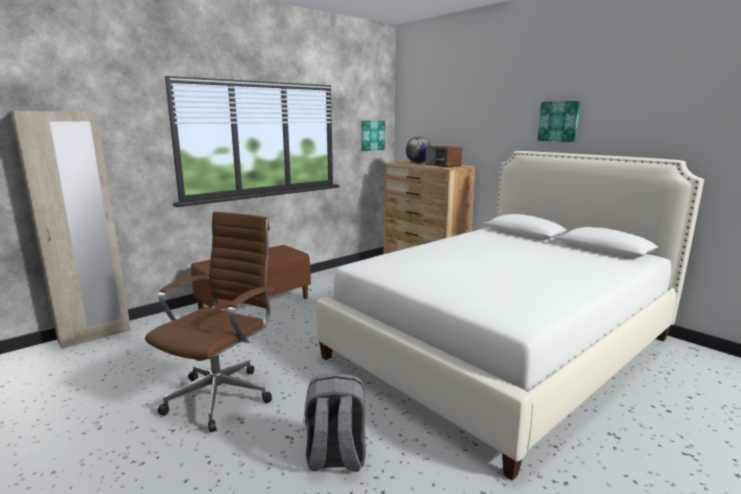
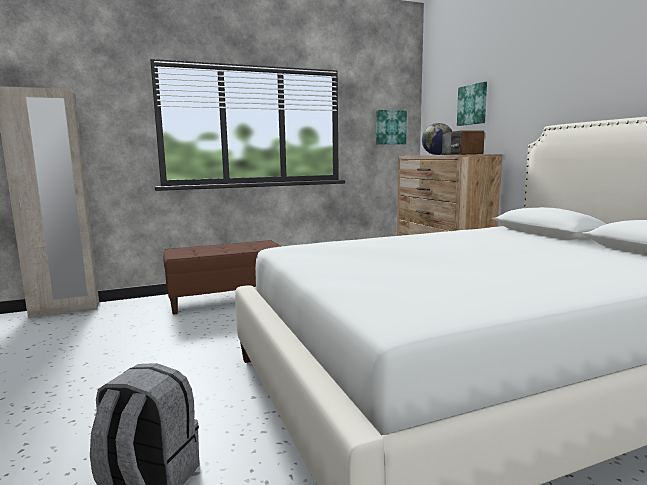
camera: 20 degrees right, 5 degrees down
brown office chair [145,211,274,432] -> none
picture [537,101,580,142] -> picture moved to [457,82,487,126]

